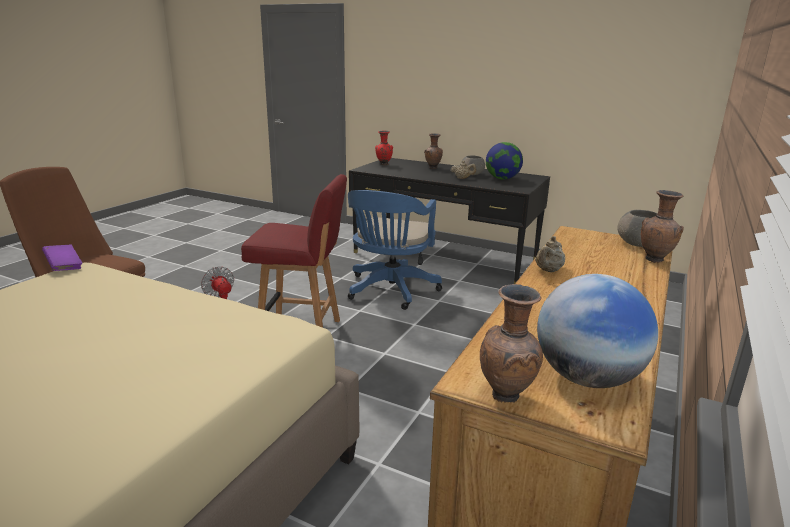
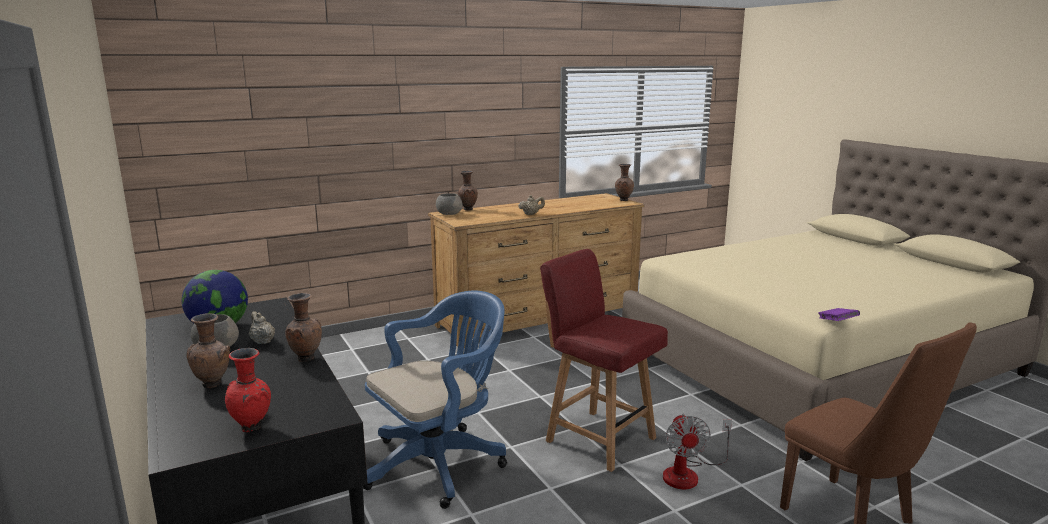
camera: 145 degrees left, 5 degrees down
globe [537,274,658,388] -> none
none -> brown vase [285,293,322,362]

